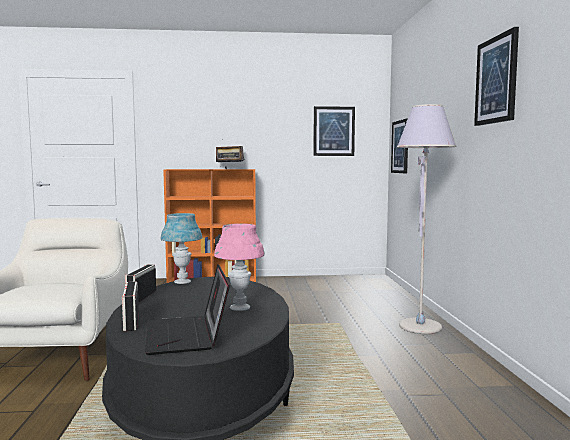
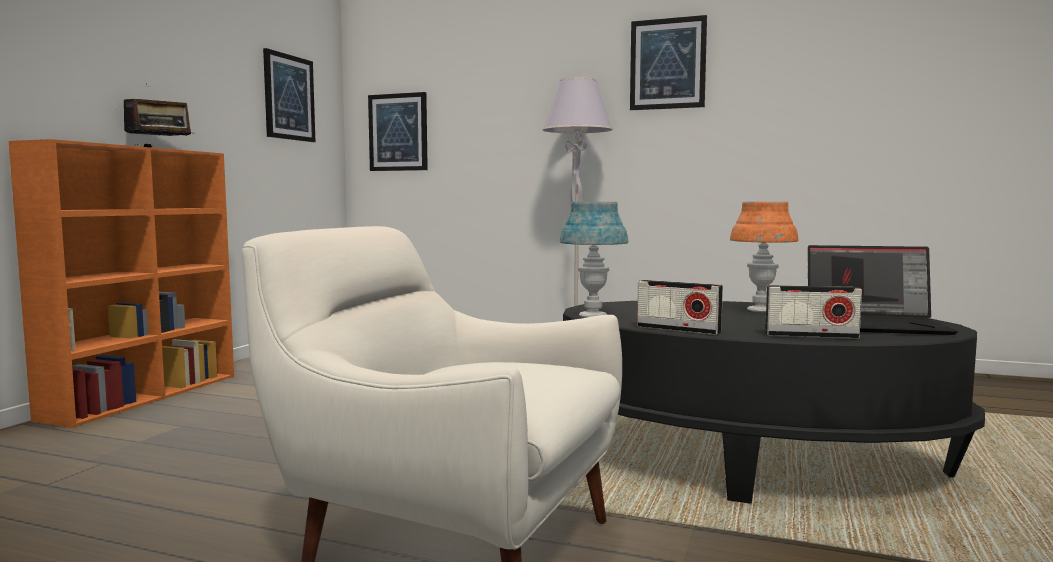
camera: 65 degrees left, 0 degrees up
pink table lamp [214,224,265,311] -> orange table lamp [730,202,799,312]

